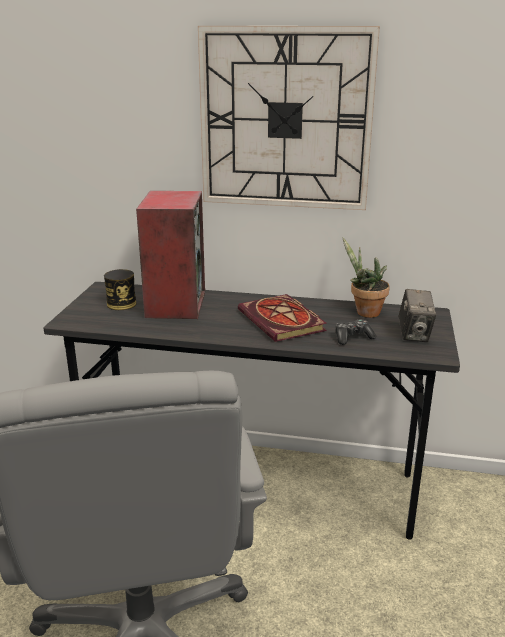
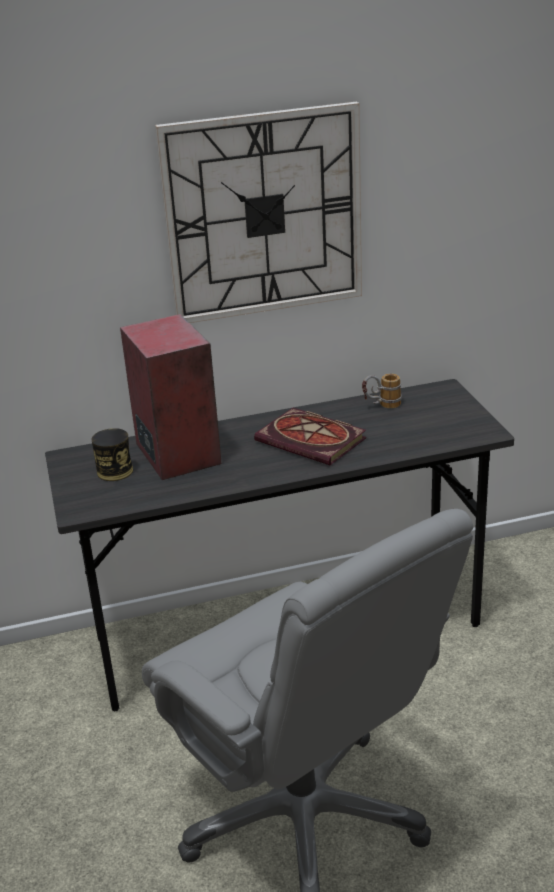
camera: 25 degrees left, 5 degrees up
game controller [336,319,376,345] -> none
potted plant [343,238,390,318] -> mug [362,374,402,408]
camera [398,289,436,342] -> none

